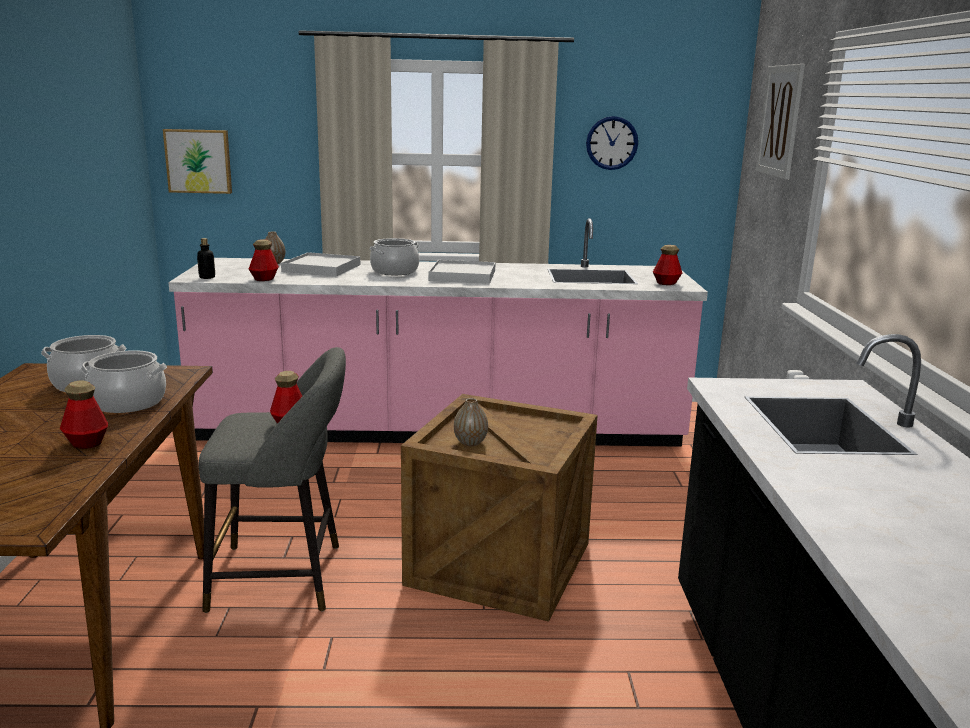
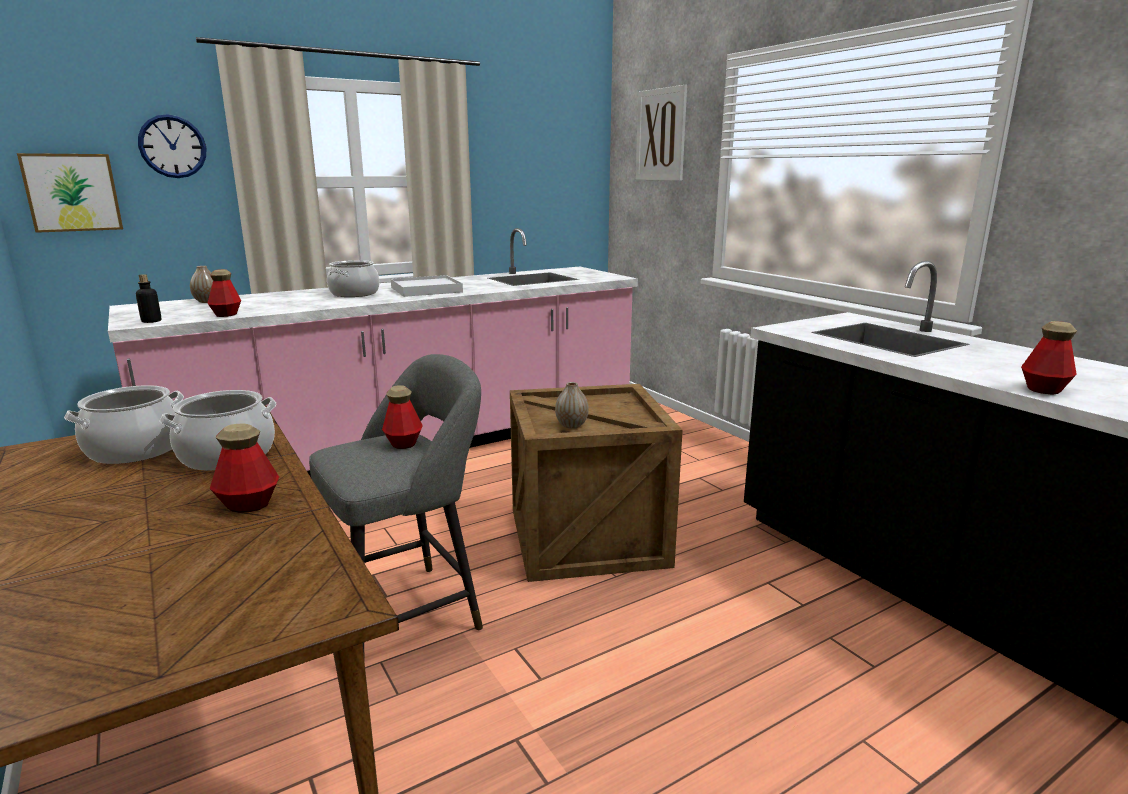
camera: 30 degrees left, 0 degrees up
white tray [281,252,360,276] -> none
wall clock [586,116,638,170] -> wall clock moved to [138,114,206,178]
bottle [653,245,682,285] -> bottle moved to [1021,321,1077,395]

